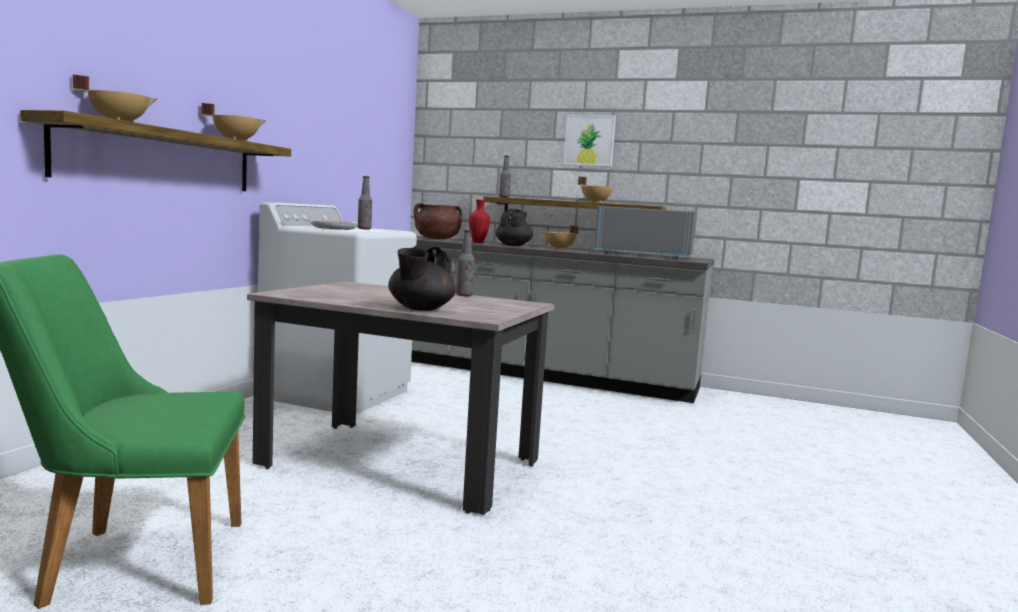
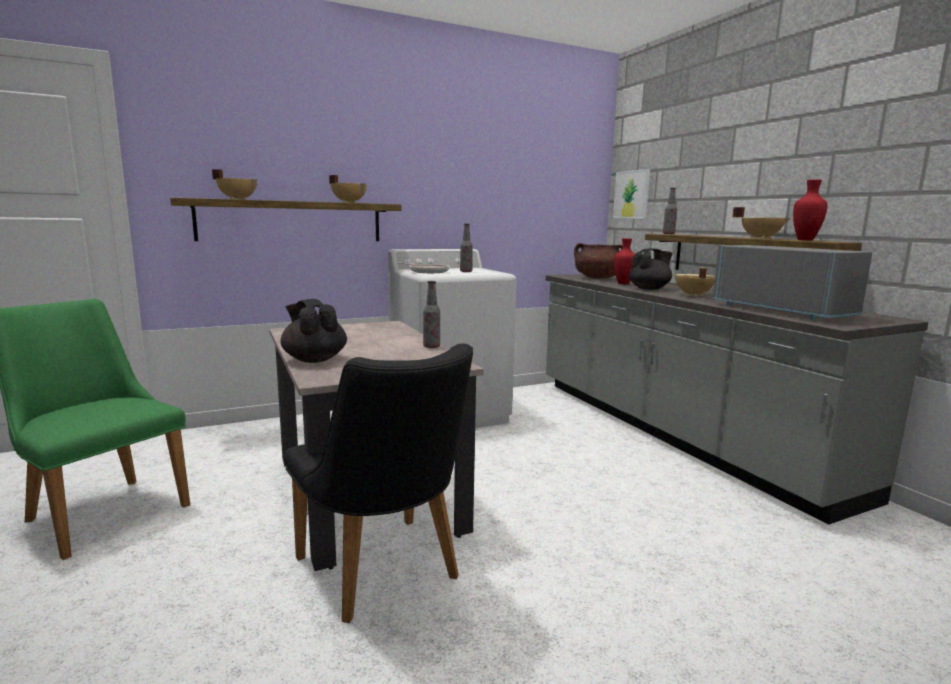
camera: 45 degrees right, 5 degrees up
black teapot [388,244,456,311] -> black teapot turned 75 degrees clockwise [280,299,347,363]
picture [563,115,616,167] -> picture moved to [613,169,650,219]
none -> black chair [285,343,473,623]
none -> red vase [793,180,828,241]

